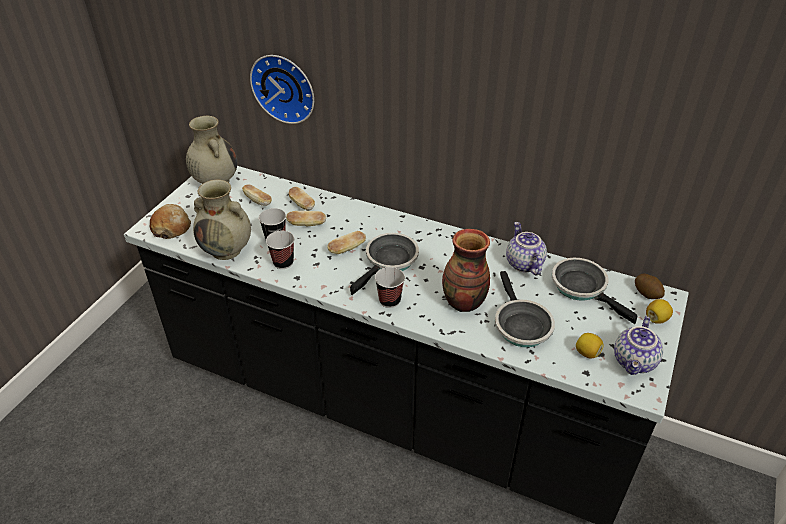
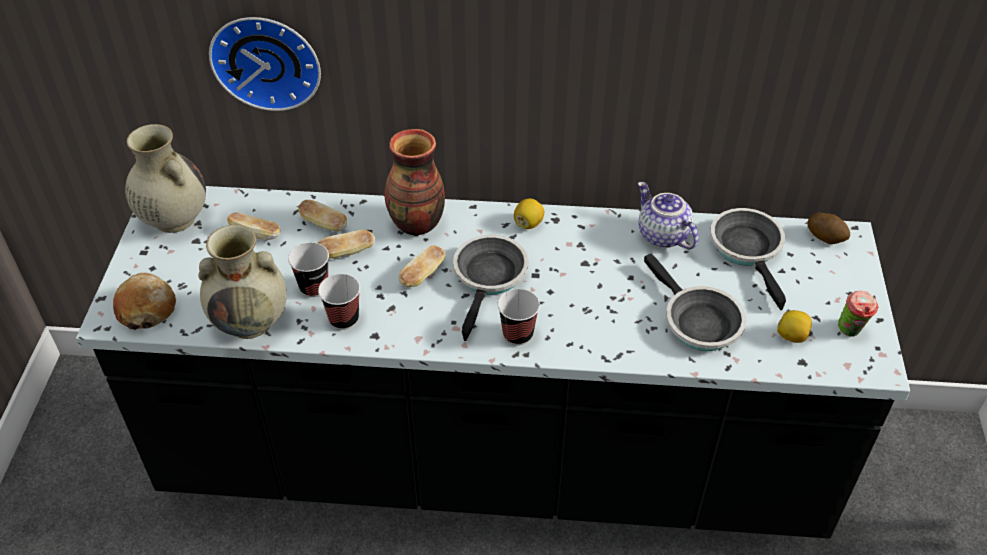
camera: 20 degrees left, 5 degrees up
vase [442,229,490,312] -> vase moved to [385,129,445,236]
frying pan [552,258,638,324] -> frying pan turned 45 degrees clockwise [710,208,786,310]
teapot [614,316,663,375] -> cup [838,291,878,337]
lemon [646,299,673,324] -> lemon moved to [514,198,544,229]

